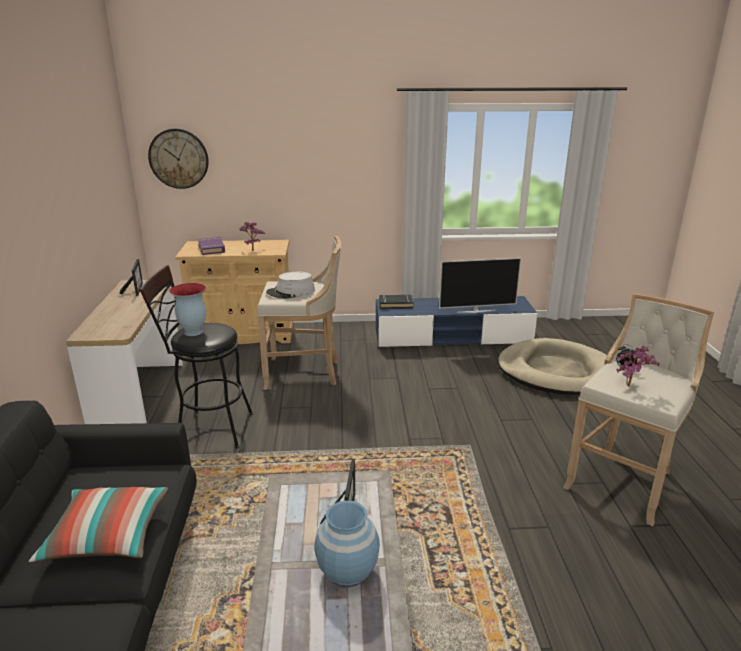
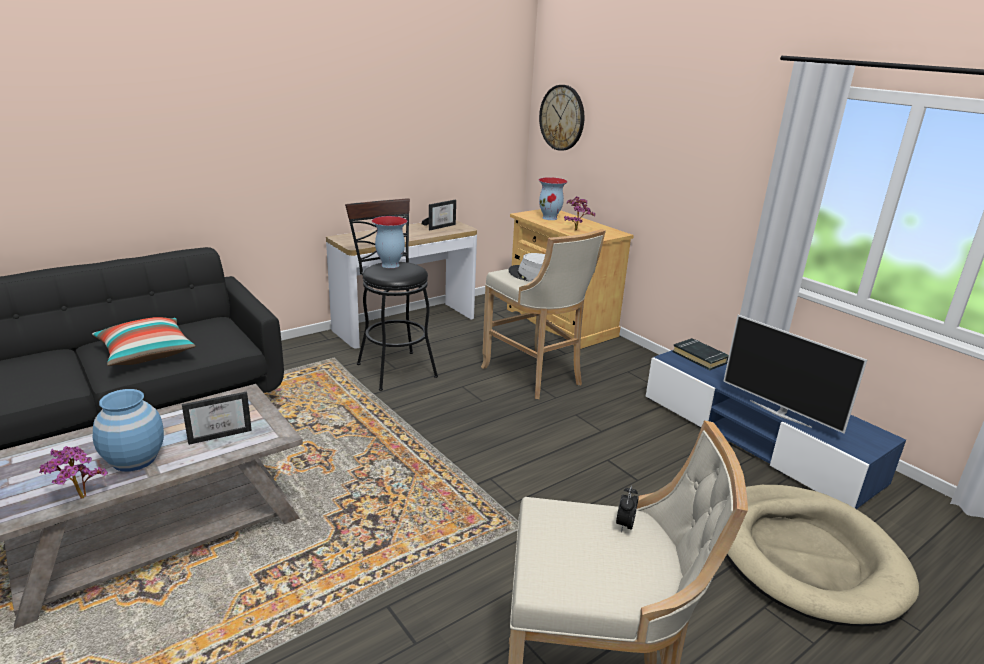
camera: 55 degrees right, 0 degrees up
purple book [198,237,225,255] -> vase [538,177,568,220]
potted plant [616,346,660,386] -> potted plant moved to [39,446,108,499]

